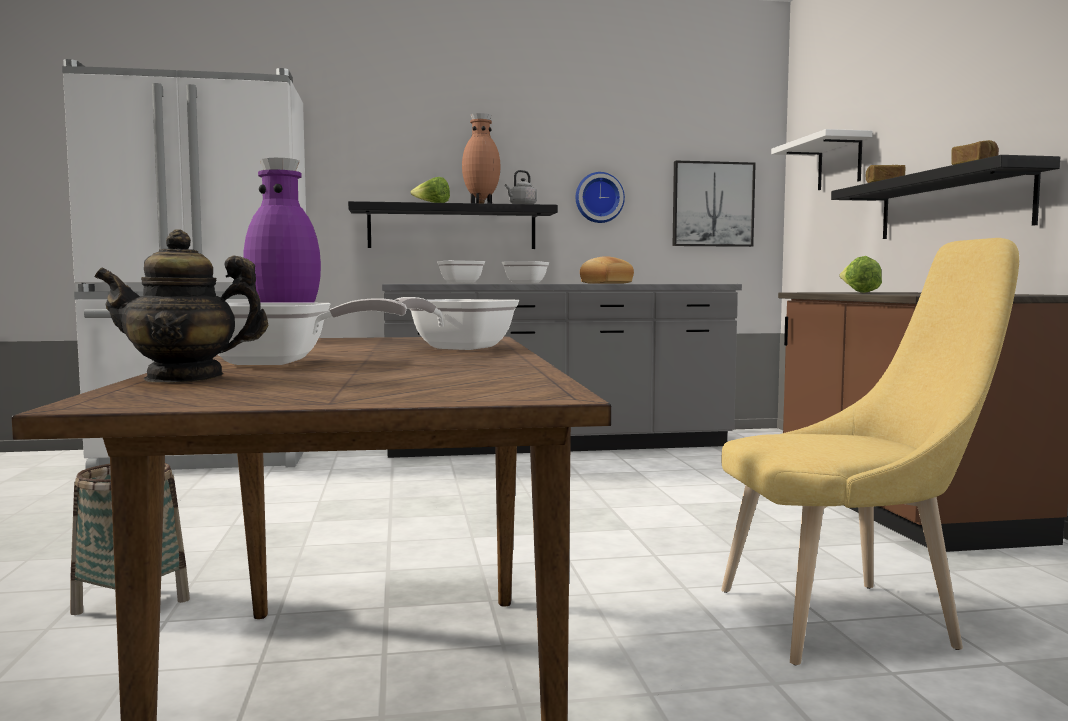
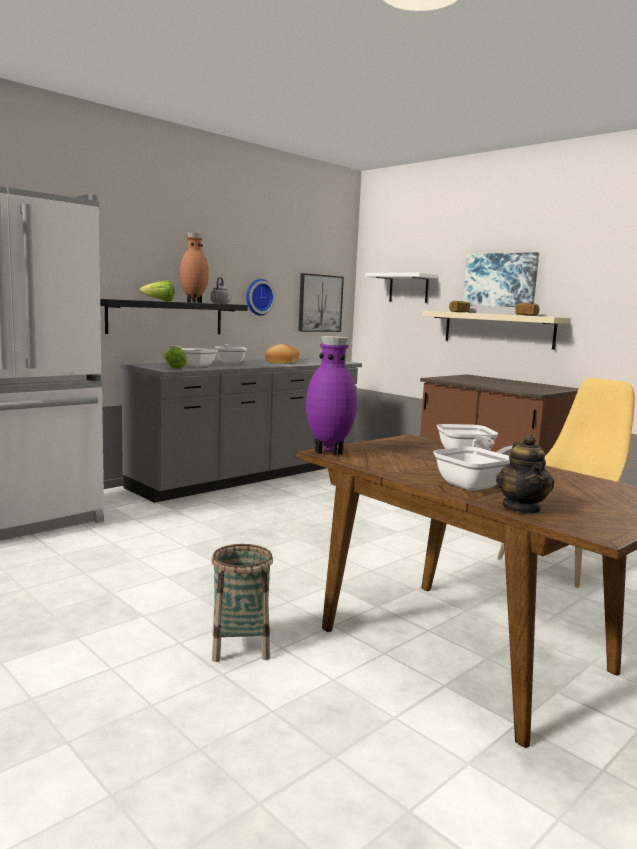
camera: 35 degrees left, 5 degrees up
teapot [95,230,268,383] -> teapot turned 45 degrees counterclockwise [496,434,554,514]
black shelf [831,155,1060,239] -> beige shelf [422,311,570,350]
lettuce [839,256,882,293] -> lettuce moved to [162,347,187,369]
none -> picture [463,252,539,307]

